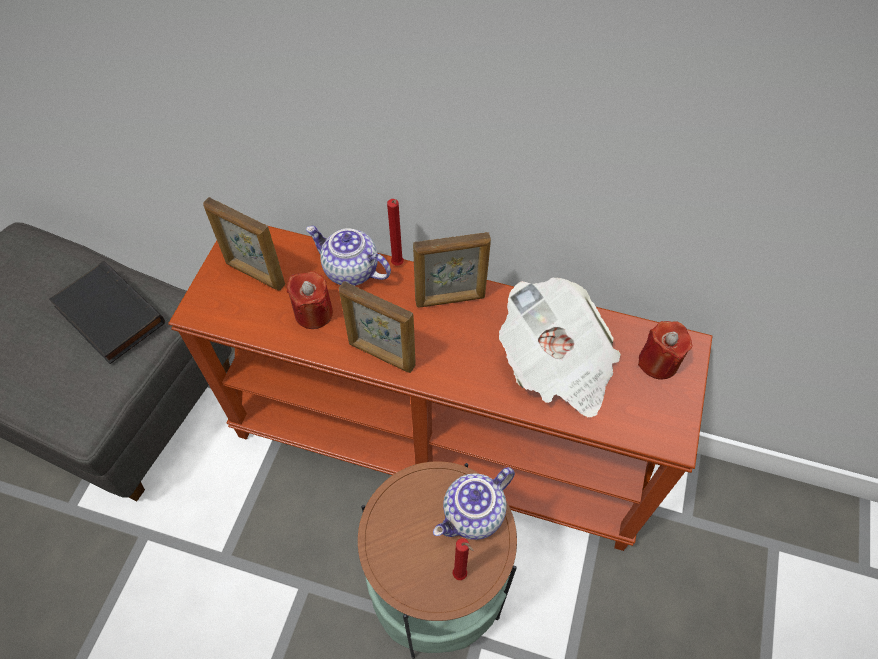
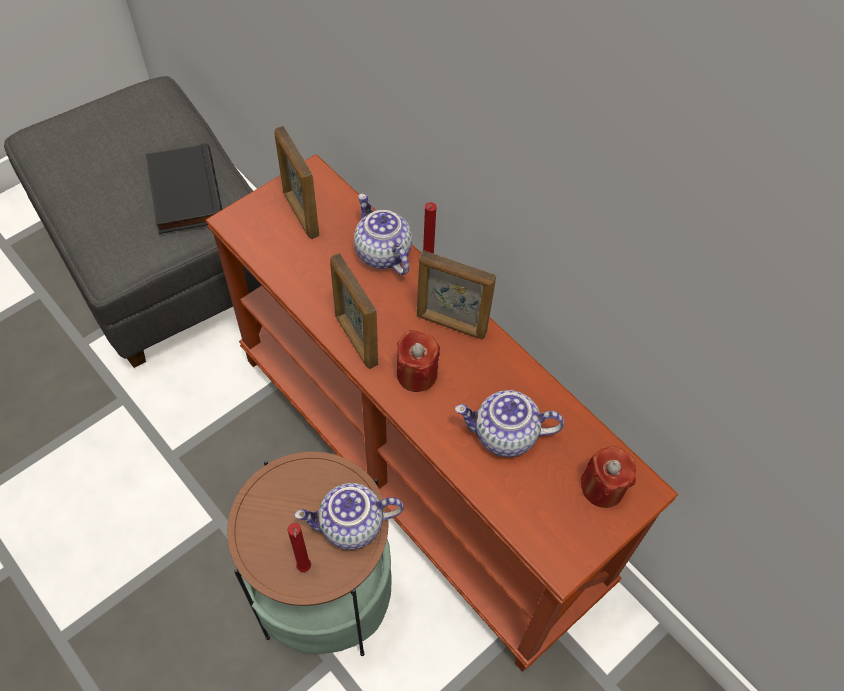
camera: 30 degrees right, 0 degrees up
red candle [287,271,333,329] -> red candle moved to [397,330,440,392]
newspaper [499,277,621,418] -> teapot [455,390,564,457]

